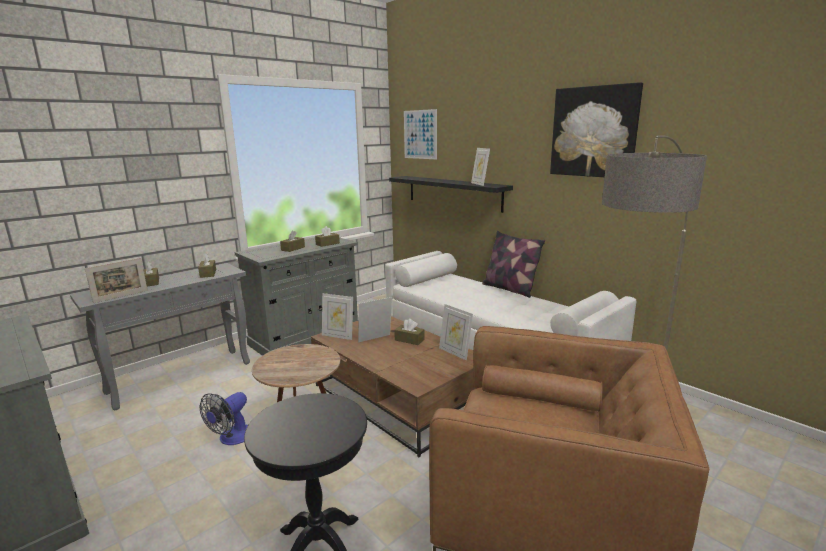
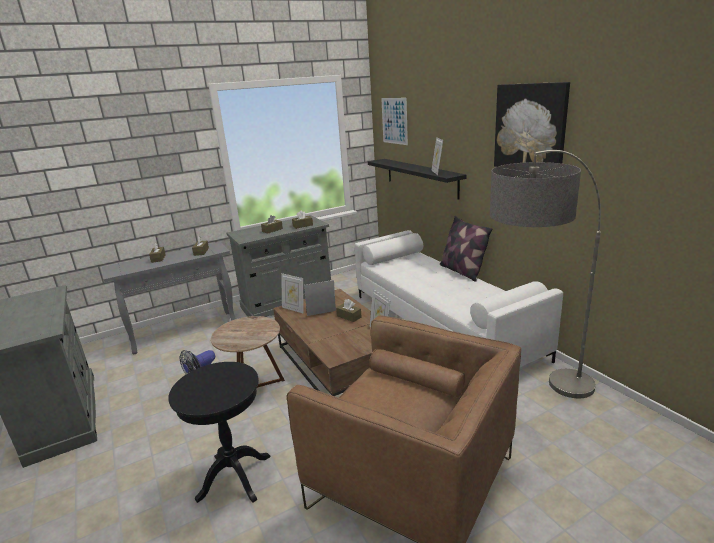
camera: 15 degrees right, 5 degrees up
picture frame [85,258,148,303] -> none

